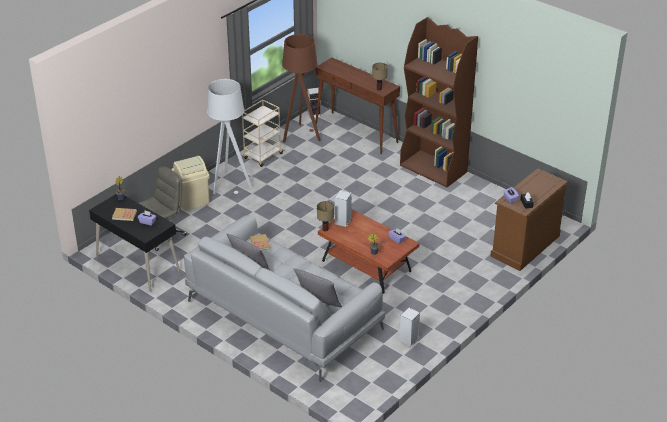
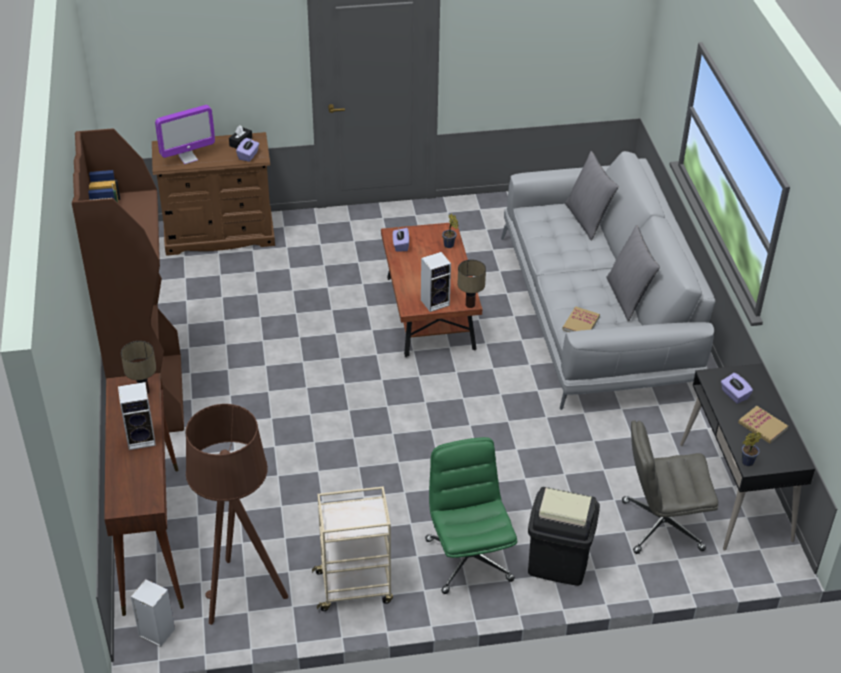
camera: 140 degrees left, 5 degrees up
beige trash can [172,156,210,211] -> black trash can [528,487,600,586]
grey floor lamp [207,79,252,194] -> green office chair [425,437,517,594]
speaker [399,307,420,347] -> speaker moved to [118,382,156,450]
none -> monitor [155,105,215,164]

